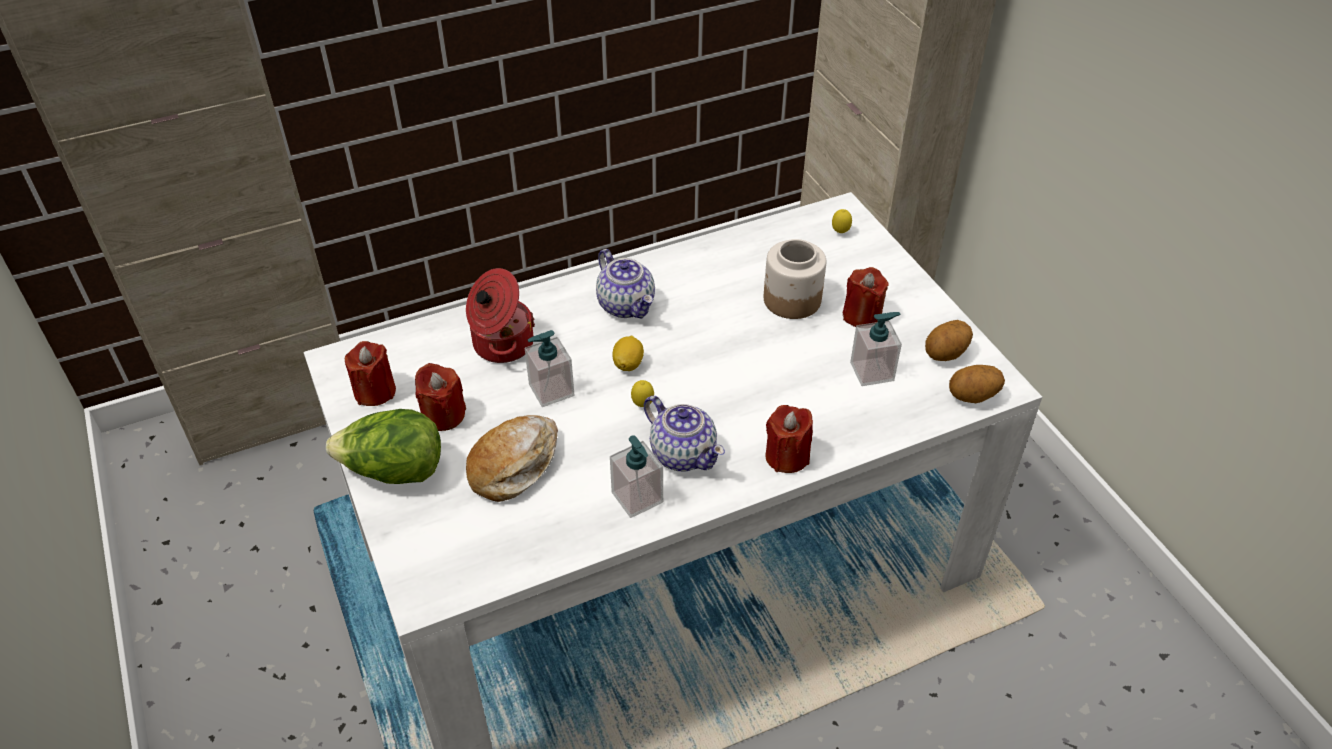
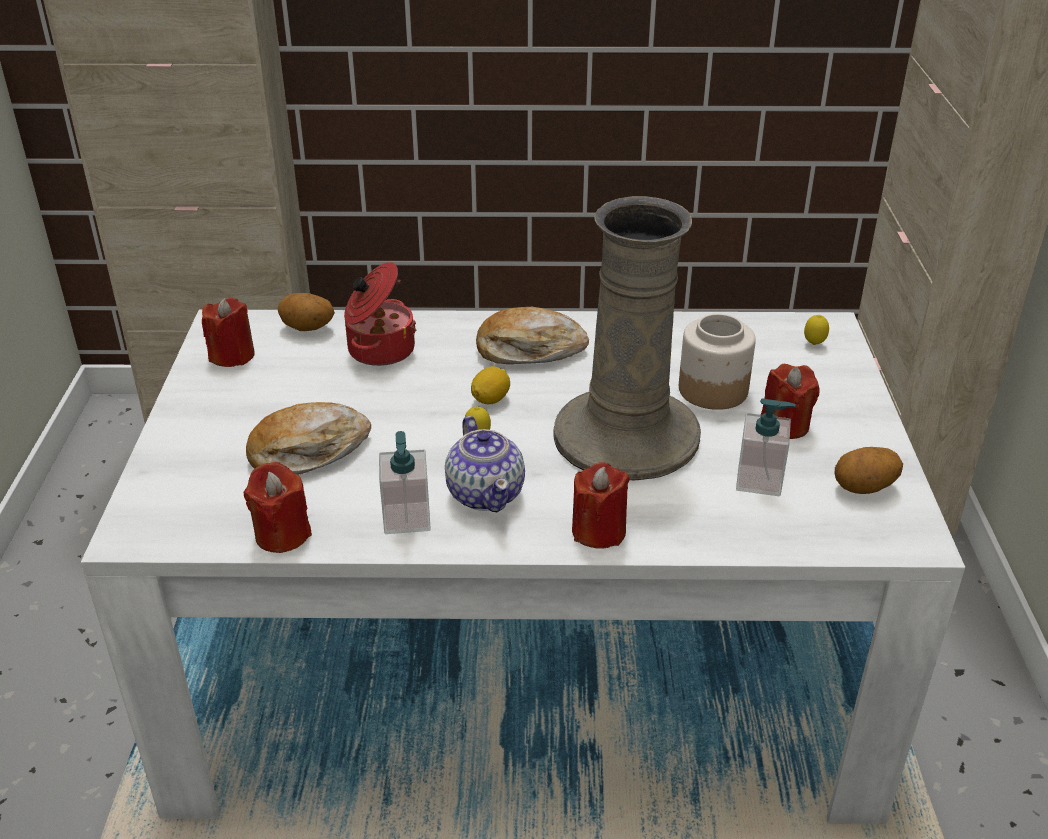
camera: 25 degrees right, 10 degrees down
lettuce [326,409,441,484] -> none
red candle [415,363,466,431] -> red candle moved to [244,462,312,553]
soap dispenser [525,330,574,407] -> none
teapot [596,249,655,319] -> bread [476,307,589,364]
potato [949,365,1005,403] -> potato moved to [278,293,335,331]
none -> beige vase [553,196,701,480]

